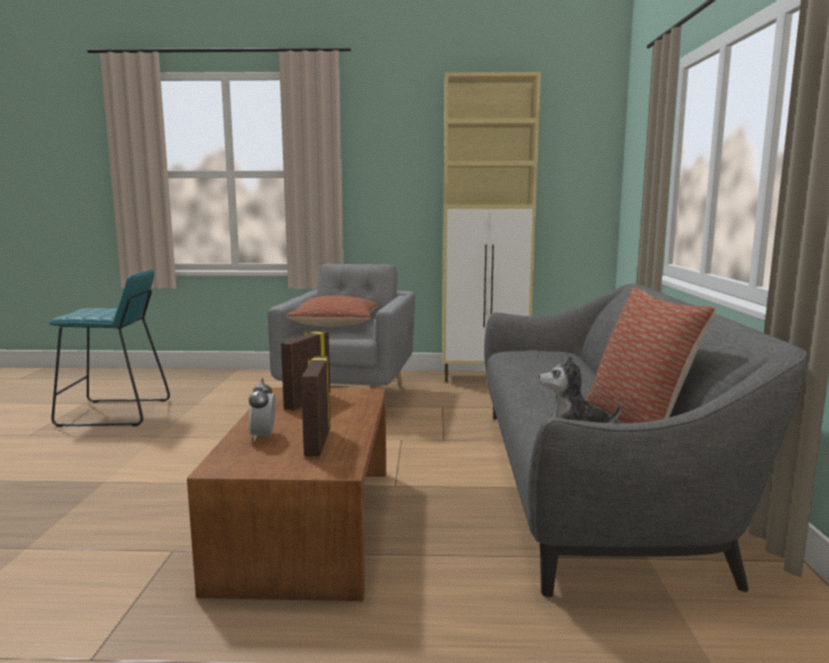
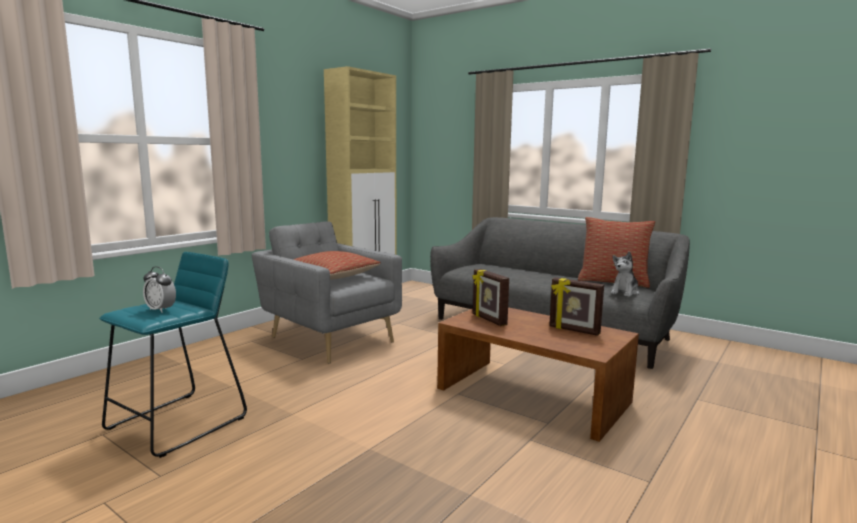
camera: 55 degrees left, 0 degrees up
alarm clock [249,378,276,442] -> alarm clock moved to [143,266,176,313]

